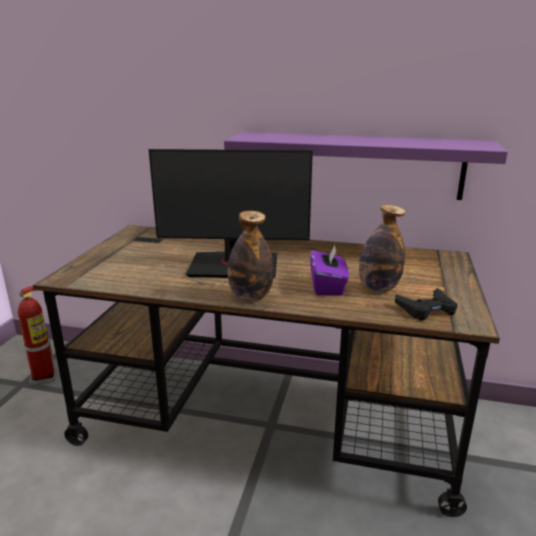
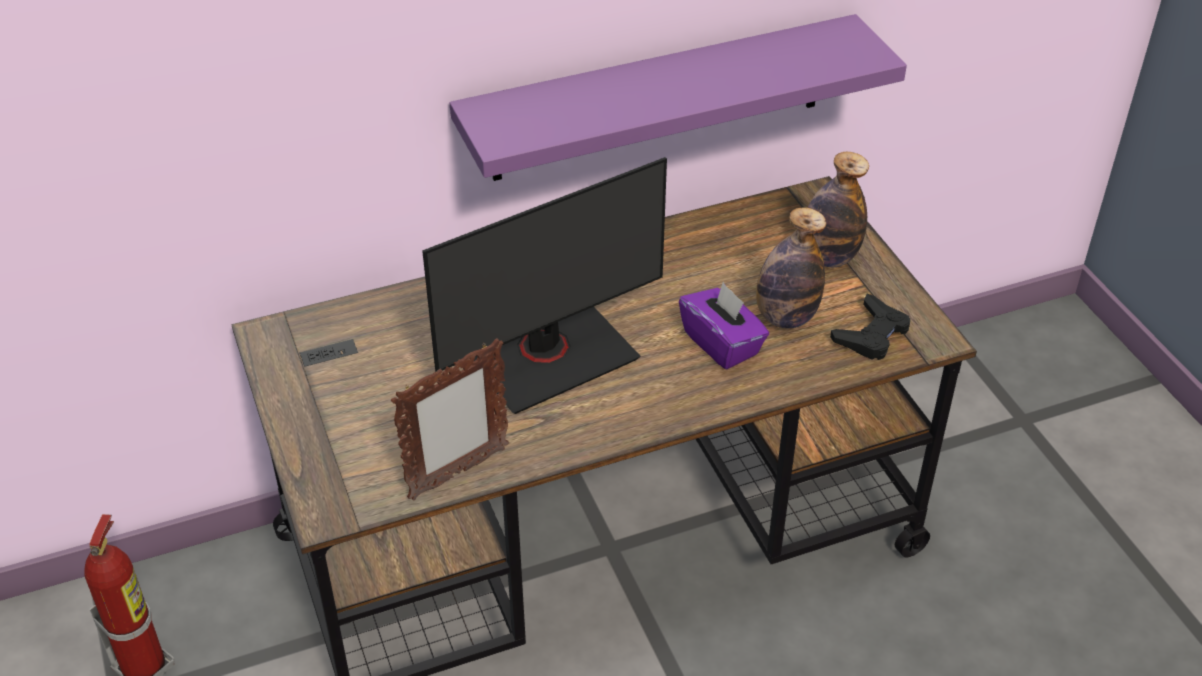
camera: 35 degrees left, 20 degrees up
bottle [228,211,274,301] -> bottle moved to [807,152,869,267]
none -> picture frame [391,338,509,501]

